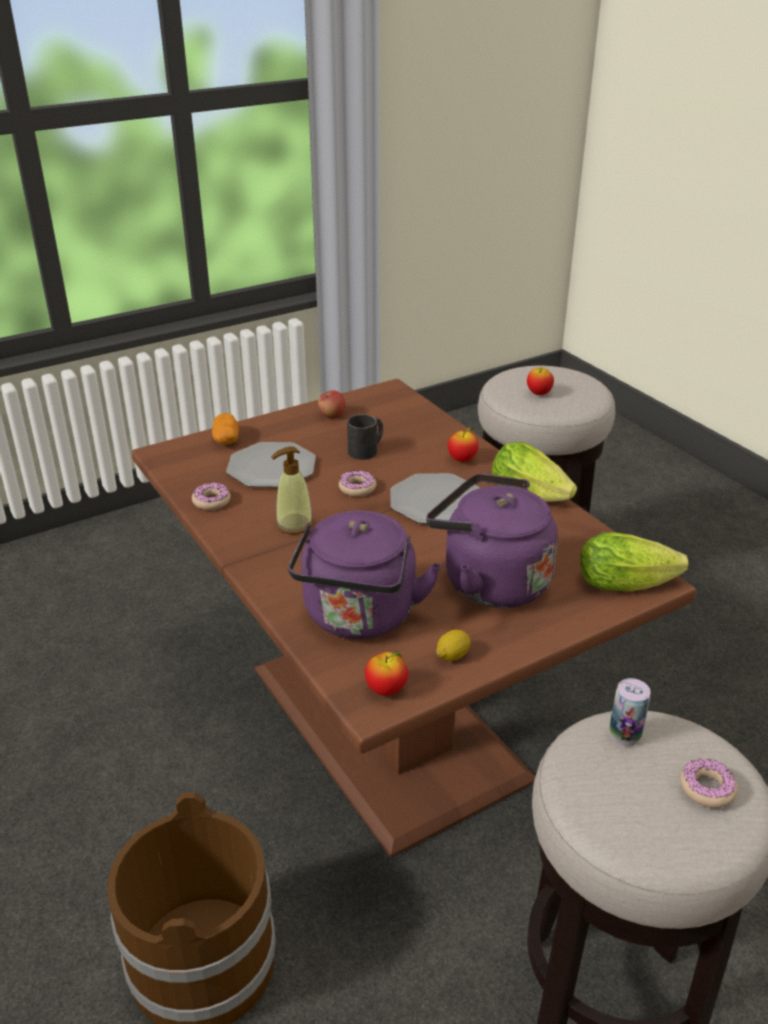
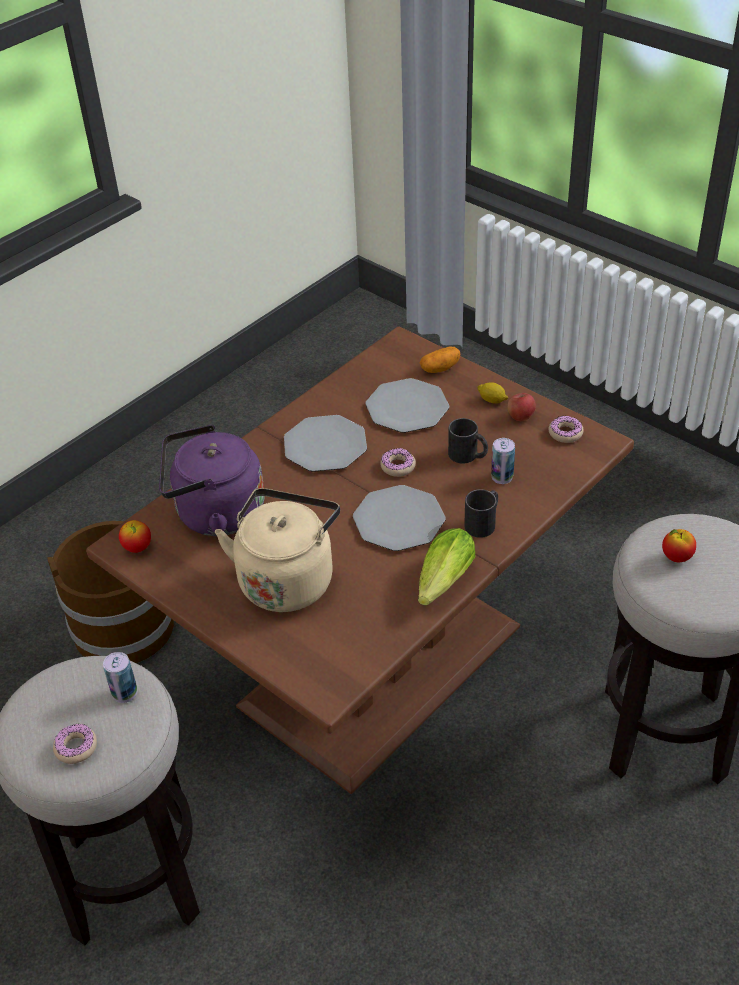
camera: 75 degrees right, 10 degrees up
donut [192,482,231,510] -> donut moved to [548,416,584,443]
soap dispenser [271,446,313,534] -> plate [284,415,367,472]
purple kettle [426,474,558,608] -> beige kettle [215,488,340,612]
lemon [436,629,471,661] -> lemon moved to [477,382,508,403]
apple [448,426,479,462] -> black mug [464,489,498,538]
lettuce [580,532,689,592] -> none
none -> can [491,438,515,484]

